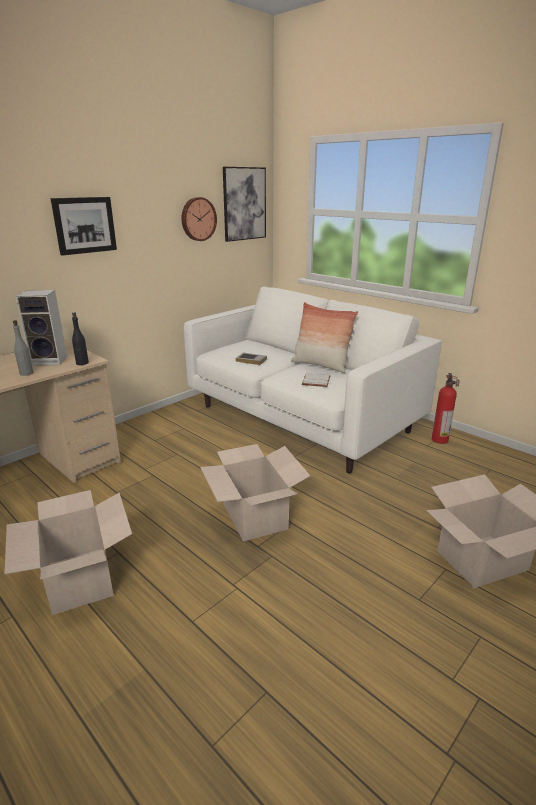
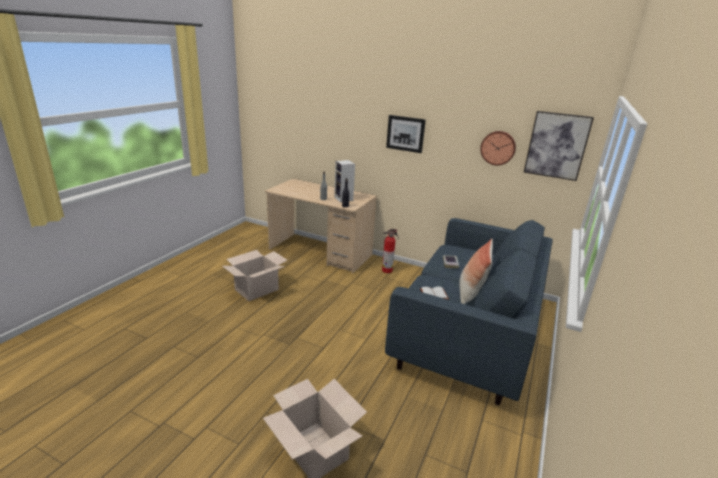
camera: 70 degrees right, 0 degrees up
white sofa [184,287,442,473] -> blue sofa [385,218,553,405]
cardboard box [200,444,310,541] -> none
fire extinguisher [432,373,459,444] -> fire extinguisher moved to [382,229,399,273]

